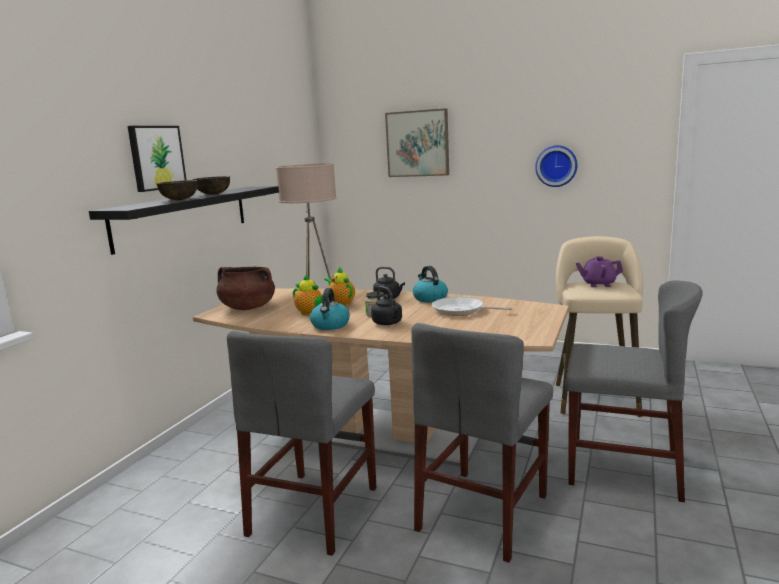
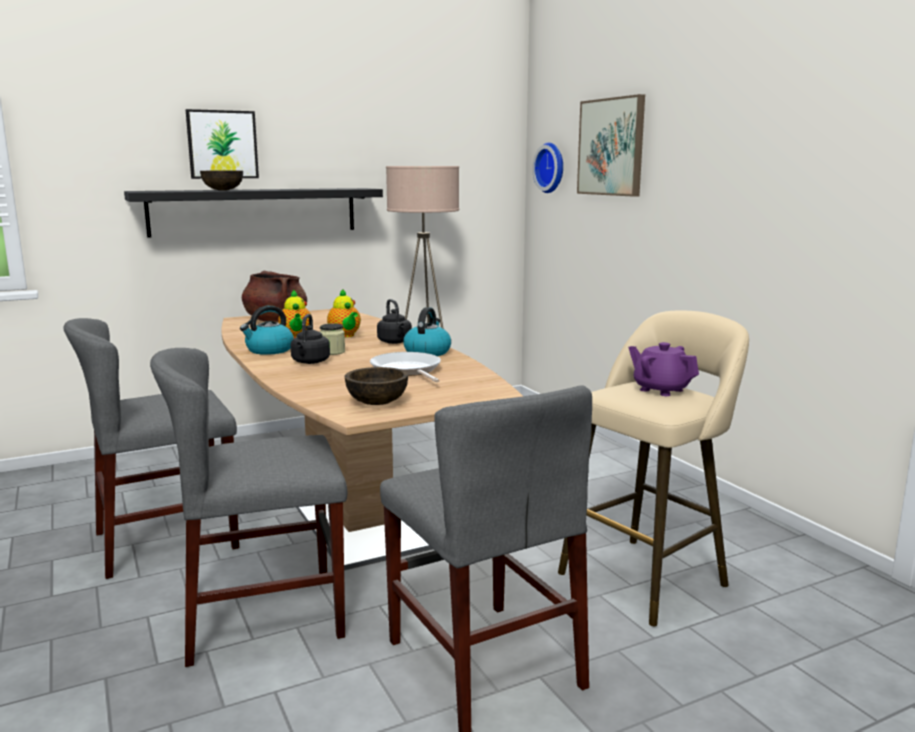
camera: 40 degrees right, 0 degrees up
brown bowl [193,176,230,195] -> brown bowl moved to [345,367,408,405]
teapot [324,267,355,306] -> teapot turned 150 degrees clockwise [327,289,361,337]
wall clock [535,145,578,187] -> wall clock moved to [532,143,563,193]

